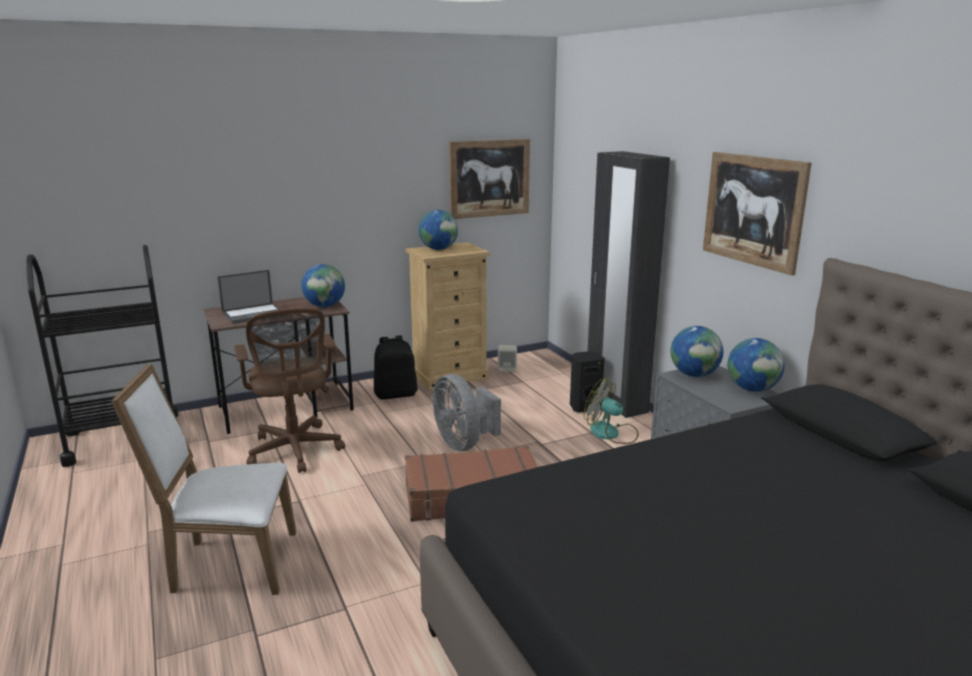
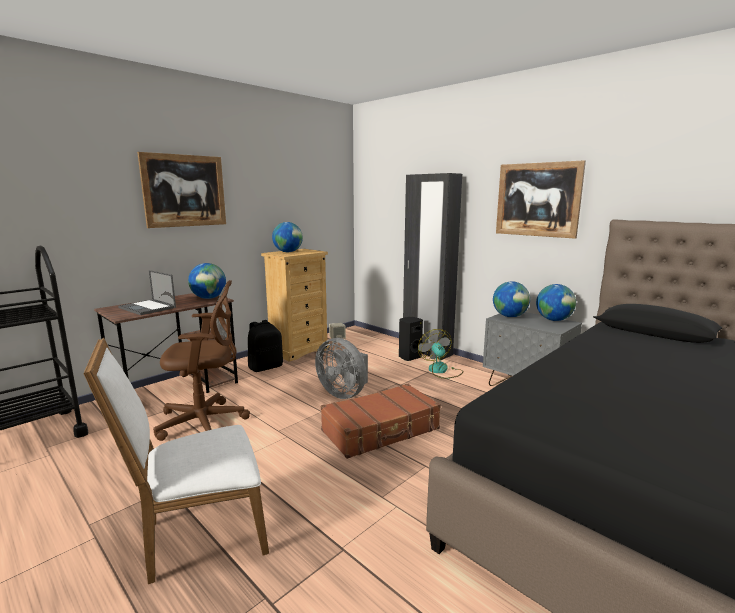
camera: 20 degrees left, 5 degrees down
laptop [217,270,281,324] -> laptop turned 90 degrees clockwise [118,270,176,315]
brown office chair [234,308,345,473] -> brown office chair turned 60 degrees counterclockwise [153,280,250,441]
picture [449,139,530,219] -> picture moved to [137,152,226,228]
fan [584,378,639,444] -> fan turned 60 degrees clockwise [418,329,463,379]

